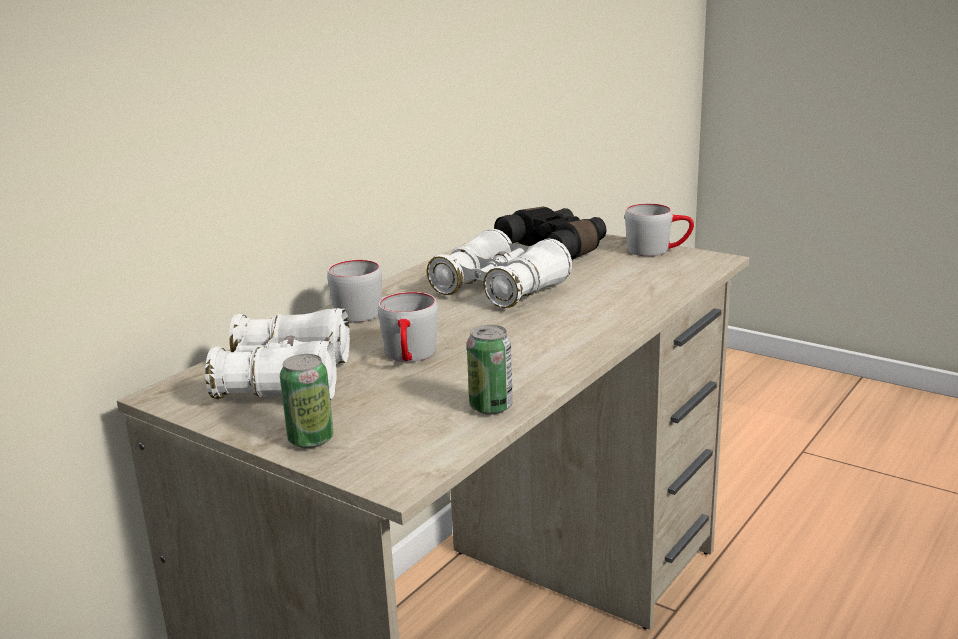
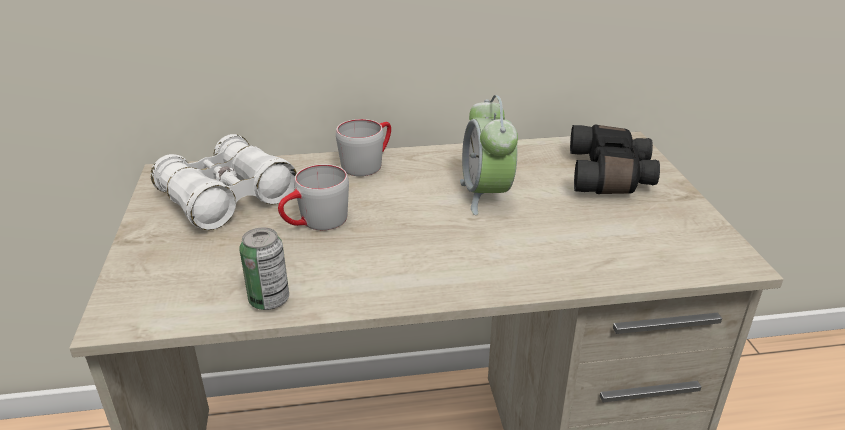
camera: 45 degrees right, 10 degrees up
can [280,354,334,448] -> none
white binoculars [427,229,572,308] -> alarm clock [460,95,518,215]
grey mug [625,203,694,256] -> none

